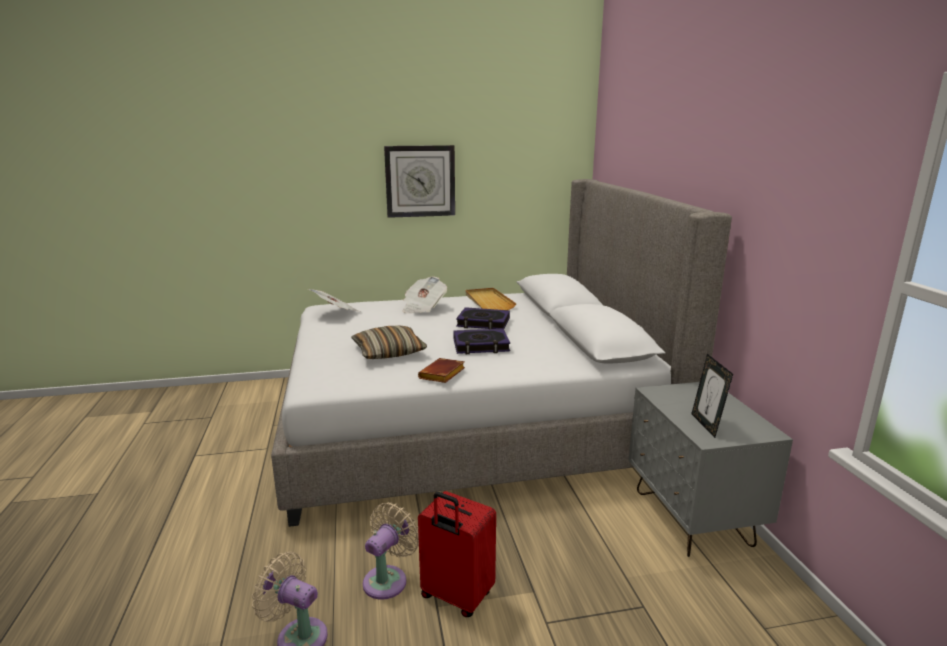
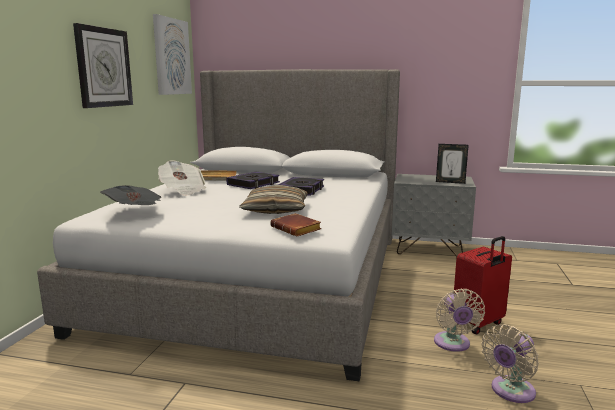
camera: 65 degrees left, 5 degrees down
beige fan [363,502,419,600] -> beige fan turned 150 degrees counterclockwise [434,289,485,352]
brown book [418,358,465,383] -> brown book moved to [270,213,321,237]
none -> picture [153,14,192,95]

